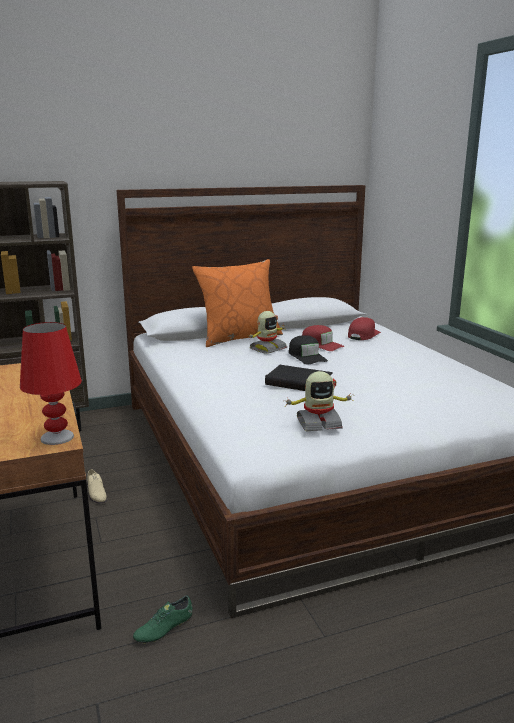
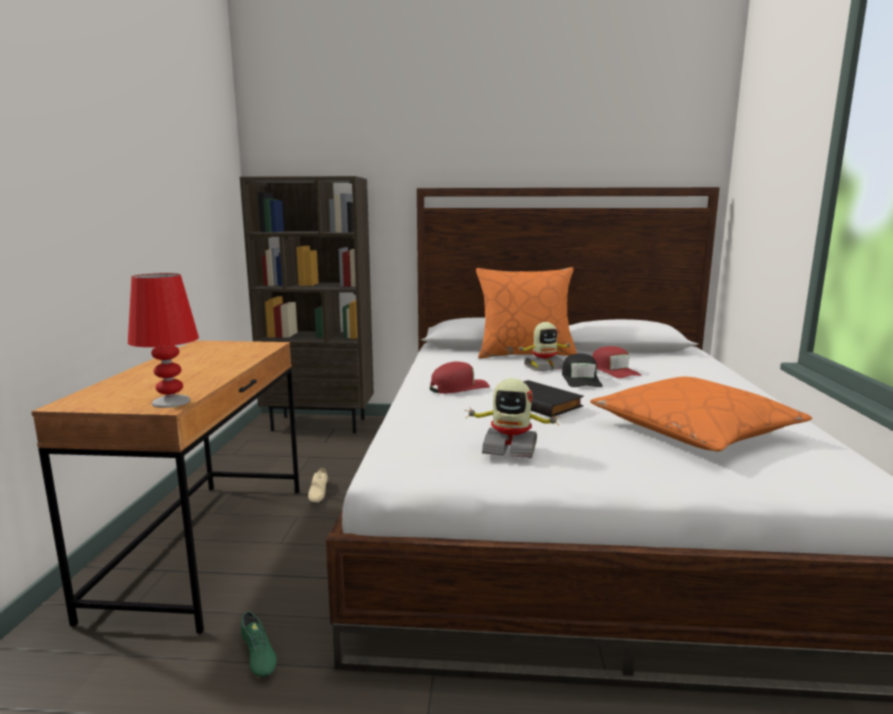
camera: 25 degrees right, 5 degrees down
green shoe [133,596,193,644] -> green shoe turned 105 degrees counterclockwise [241,611,277,678]
red cap [348,317,381,340] -> red cap moved to [430,362,490,394]
none -> orange pillow [590,377,812,452]

